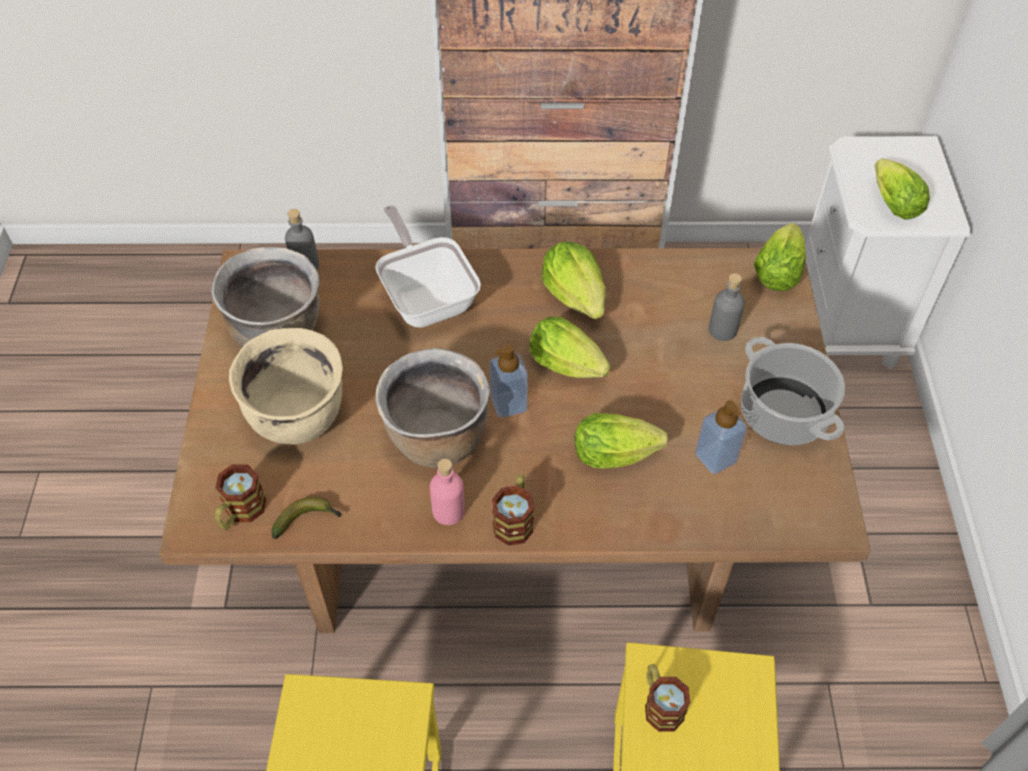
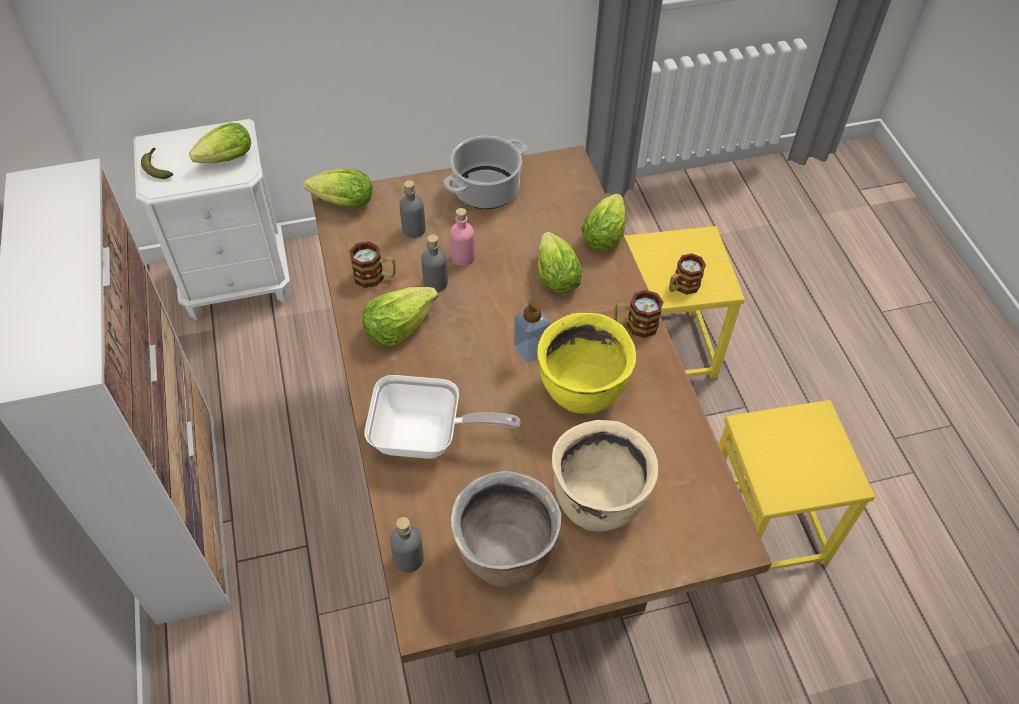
camera: 105 degrees left, 0 degrees up
mug [215,464,266,530] -> mug moved to [349,241,396,288]
banana [272,497,342,539] -> banana moved to [141,148,173,179]
frying pan [375,205,481,328] -> frying pan turned 135 degrees counterclockwise [365,375,520,459]
brown cooking pot [375,348,490,468] -> yellow cooking pot [538,313,636,414]
pink bottle [430,459,465,525] -> pink bottle moved to [450,208,475,266]
lettuce [530,317,611,378] -> lettuce moved to [581,194,626,251]
soap dispenser [695,400,747,474] -> none
none -> grey bottle [421,234,448,292]

